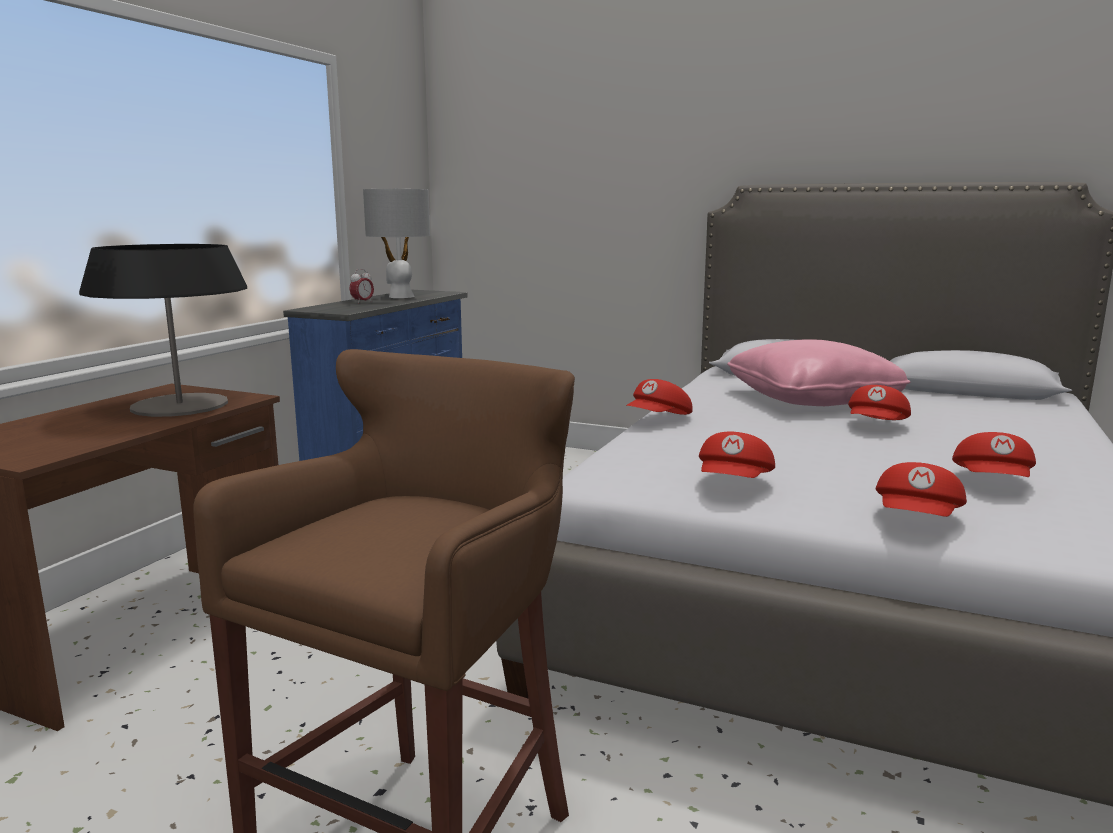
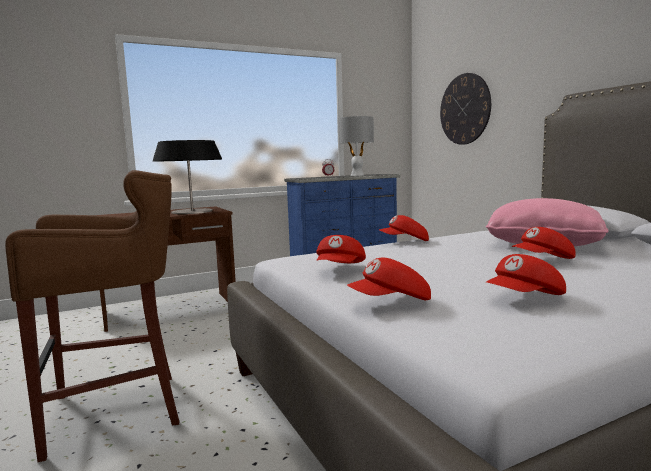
camera: 40 degrees right, 5 degrees down
red cap [699,432,775,478] -> red cap turned 45 degrees counterclockwise [316,235,366,263]
none -> wall clock [440,73,491,145]

